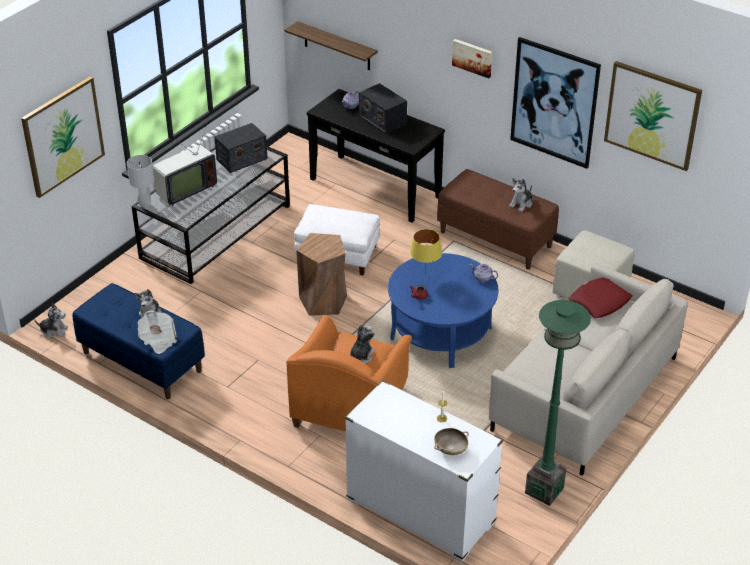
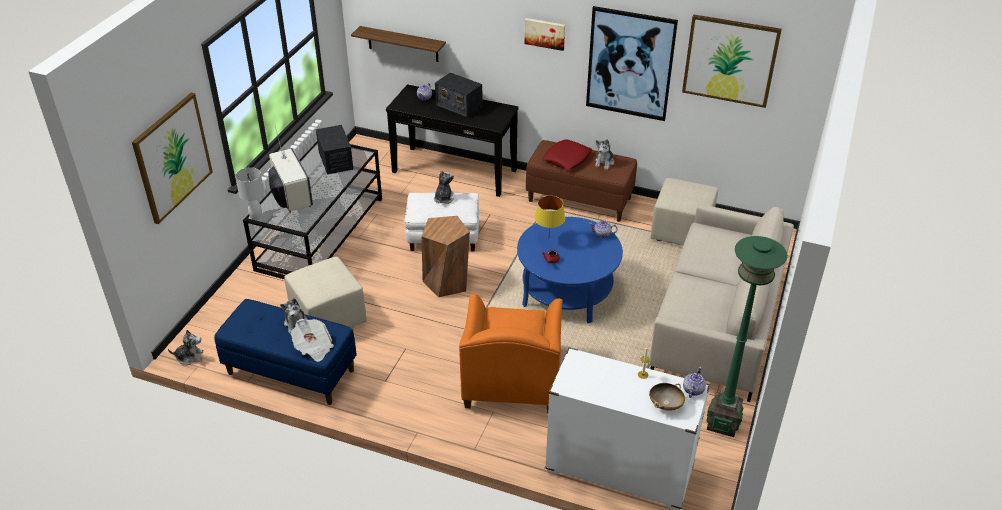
camera: 15 degrees left, 0 degrees up
television [153,123,217,206] -> television turned 60 degrees counterclockwise [268,127,313,213]
radio [214,123,268,173] -> radio turned 60 degrees counterclockwise [316,125,353,174]
plush toy [350,325,375,364] -> plush toy moved to [434,171,454,204]
red pillow [569,278,633,318] -> red pillow moved to [542,139,592,170]
none -> beige ottoman [284,257,367,328]
none -> teapot [683,366,706,398]

